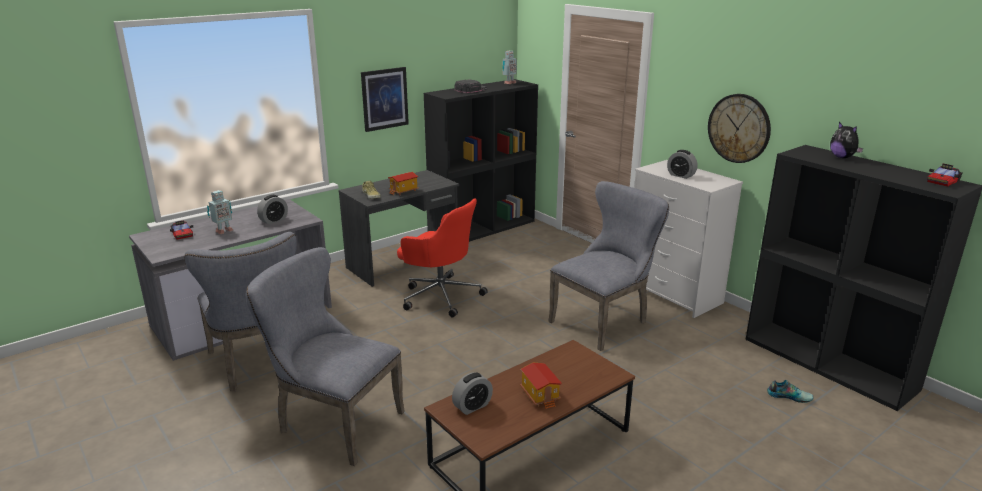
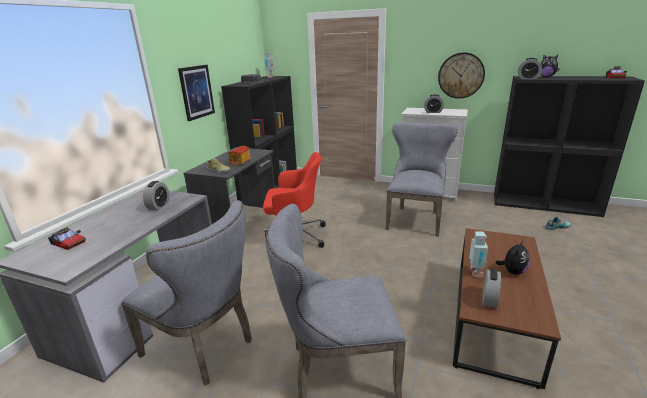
camera: 30 degrees left, 0 degrees up
toy robot [207,190,233,234] -> toy robot moved to [468,231,488,278]
toy house [520,363,562,409] -> plush toy [495,241,529,275]
none -> alarm clock [518,58,542,79]

